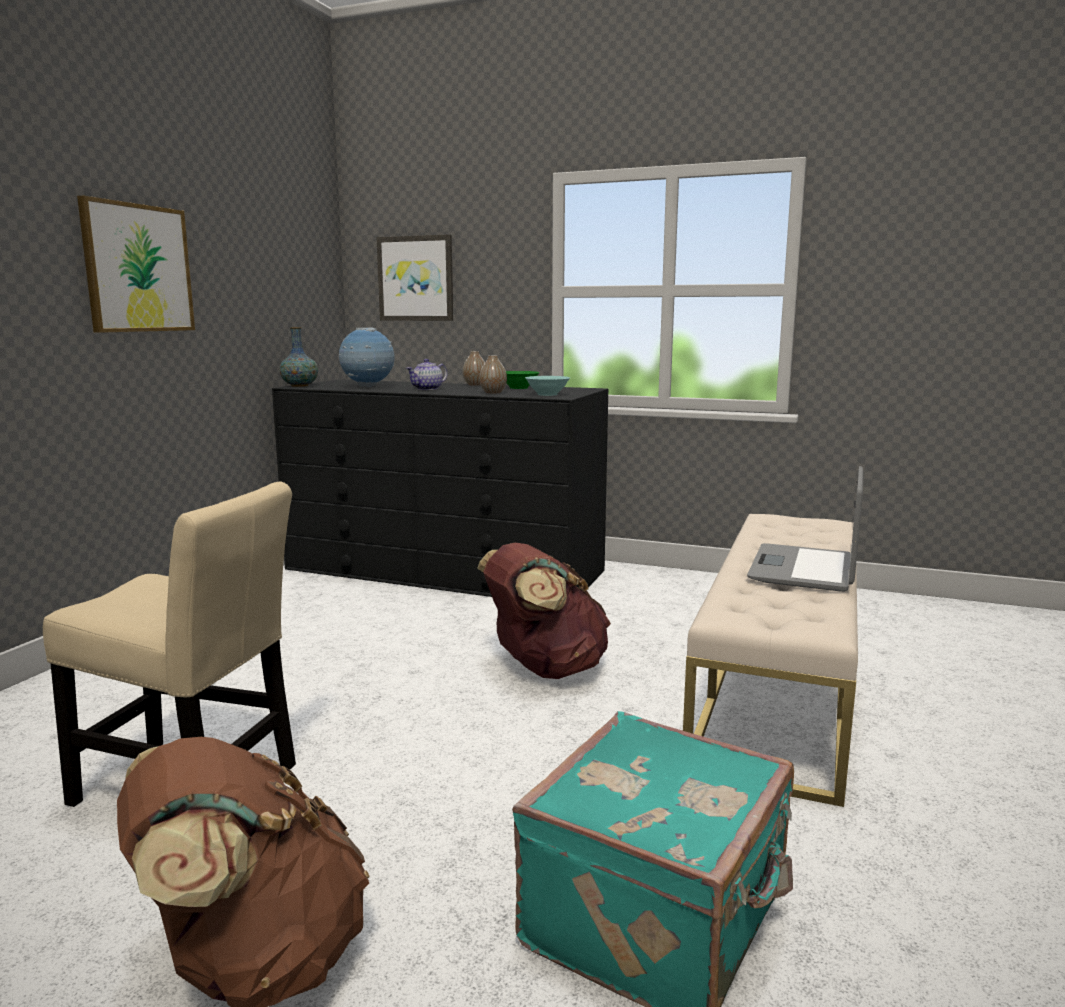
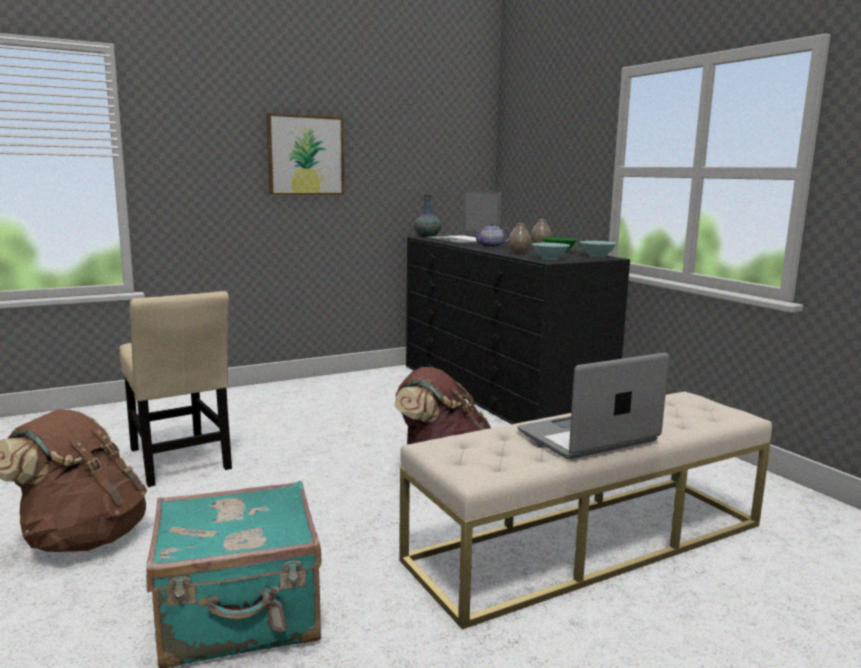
camera: 40 degrees right, 0 degrees up
globe [338,327,395,387] -> laptop [427,190,501,245]
picture [376,234,453,321] -> none
none -> turquoise bowl [580,241,617,257]

